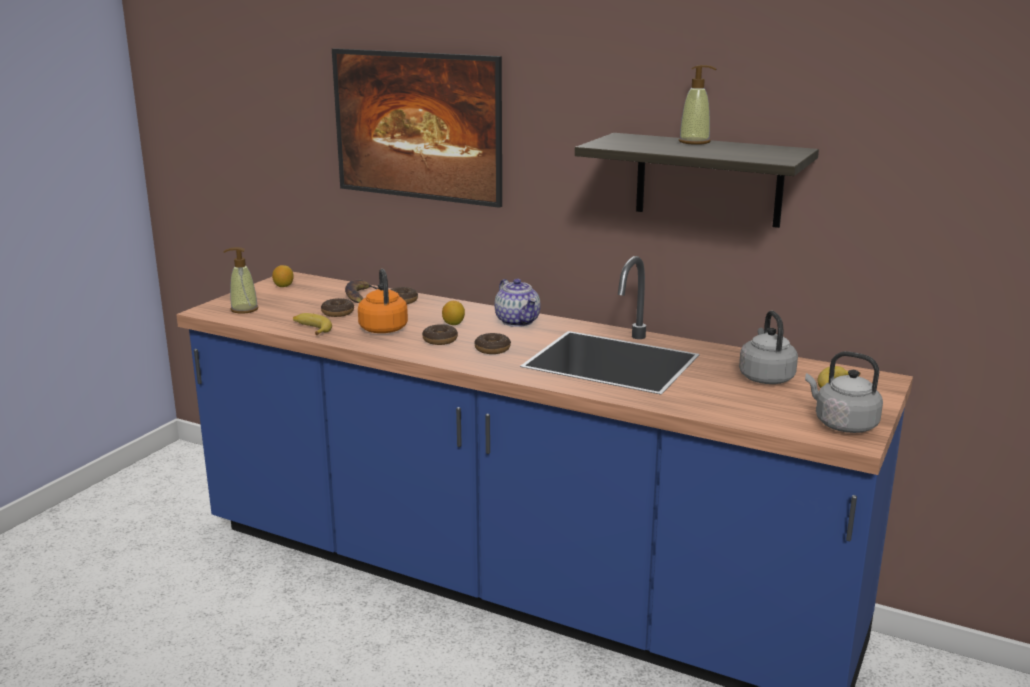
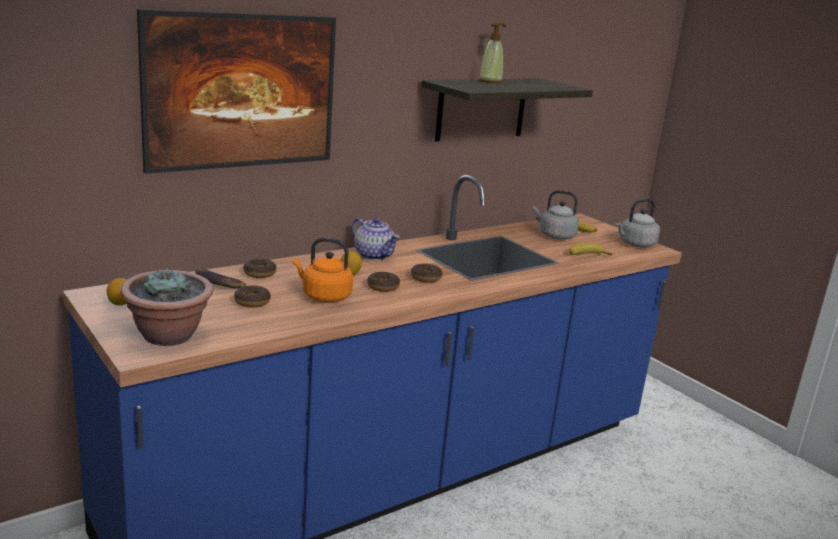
camera: 65 degrees left, 0 degrees up
soap dispenser [224,247,258,314] -> potted plant [120,268,213,346]
banana [293,313,332,335] -> banana moved to [569,243,612,256]
teapot [494,279,540,327] -> teapot turned 45 degrees clockwise [352,217,400,260]

